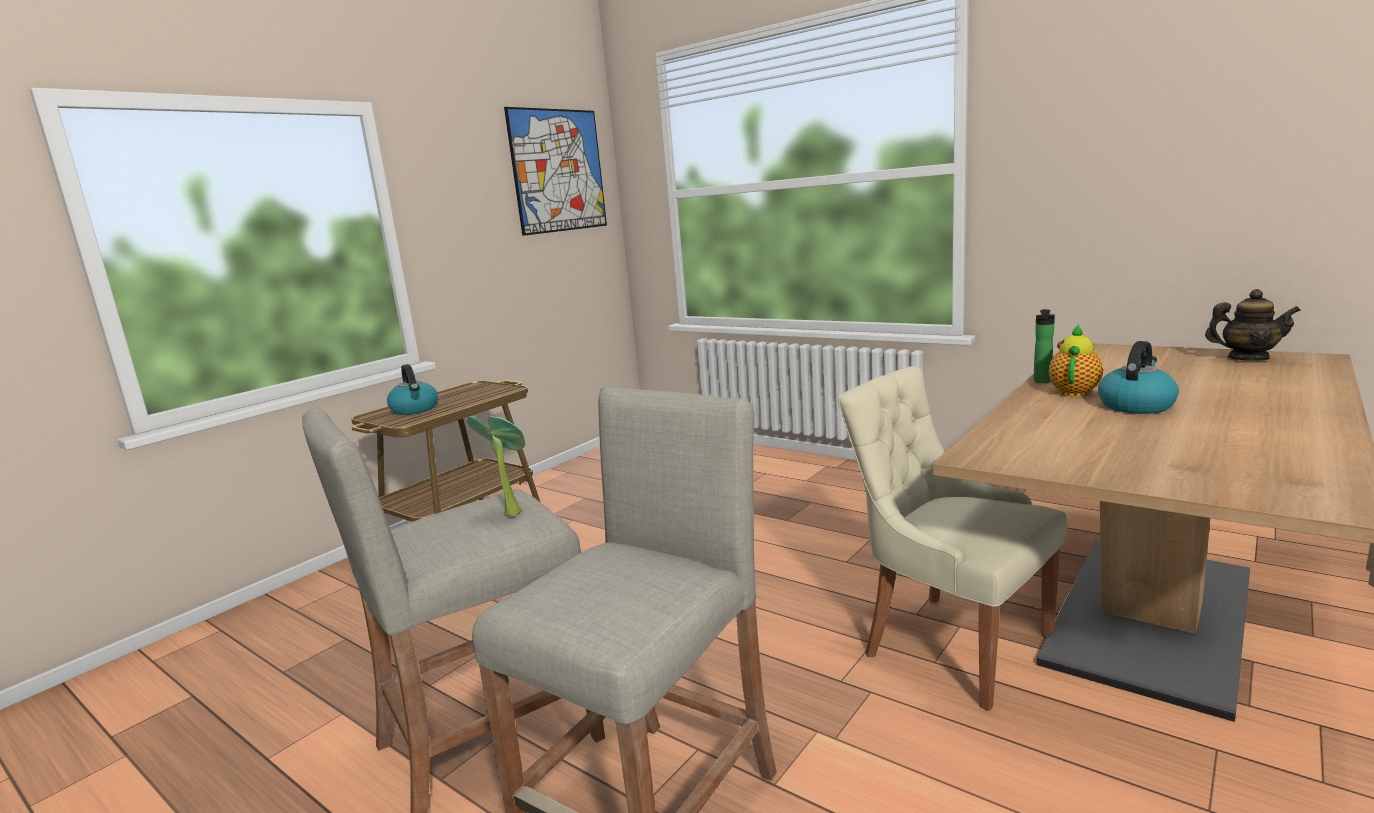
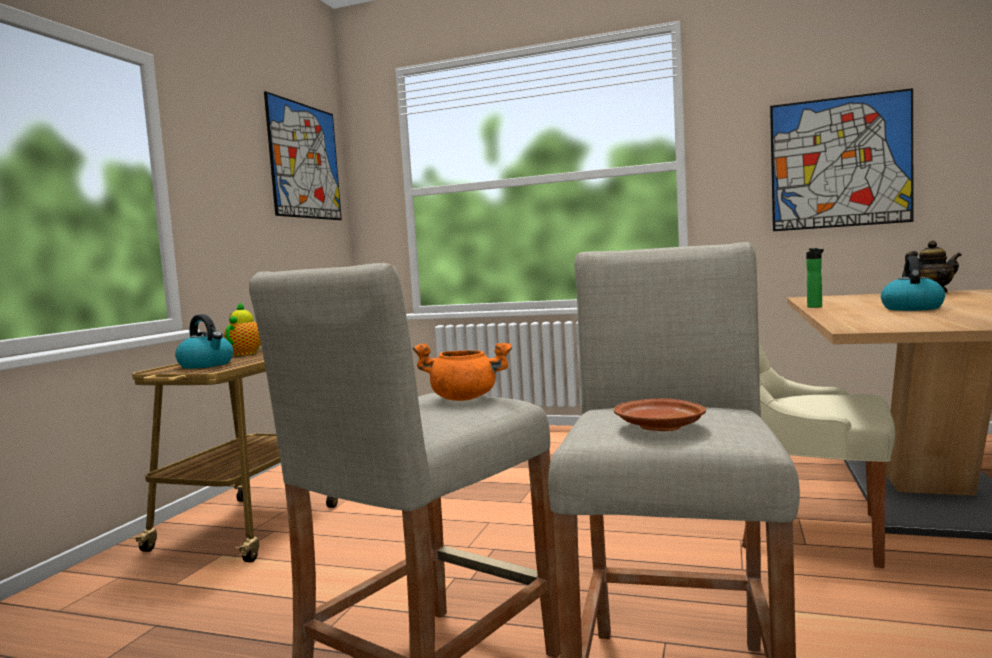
camera: 20 degrees left, 10 degrees down
potted plant [467,416,525,517] -> orange cooking pot [413,342,512,401]
teapot [1049,324,1103,397] -> teapot moved to [223,302,261,356]
none -> brown plate [614,398,706,431]
none -> picture [770,88,913,231]

